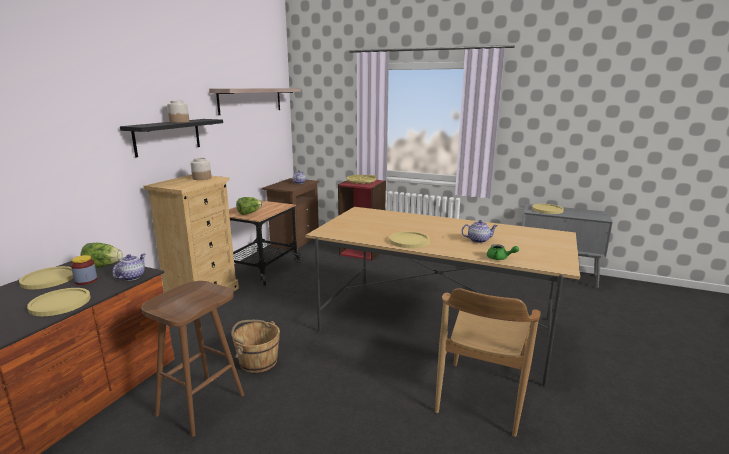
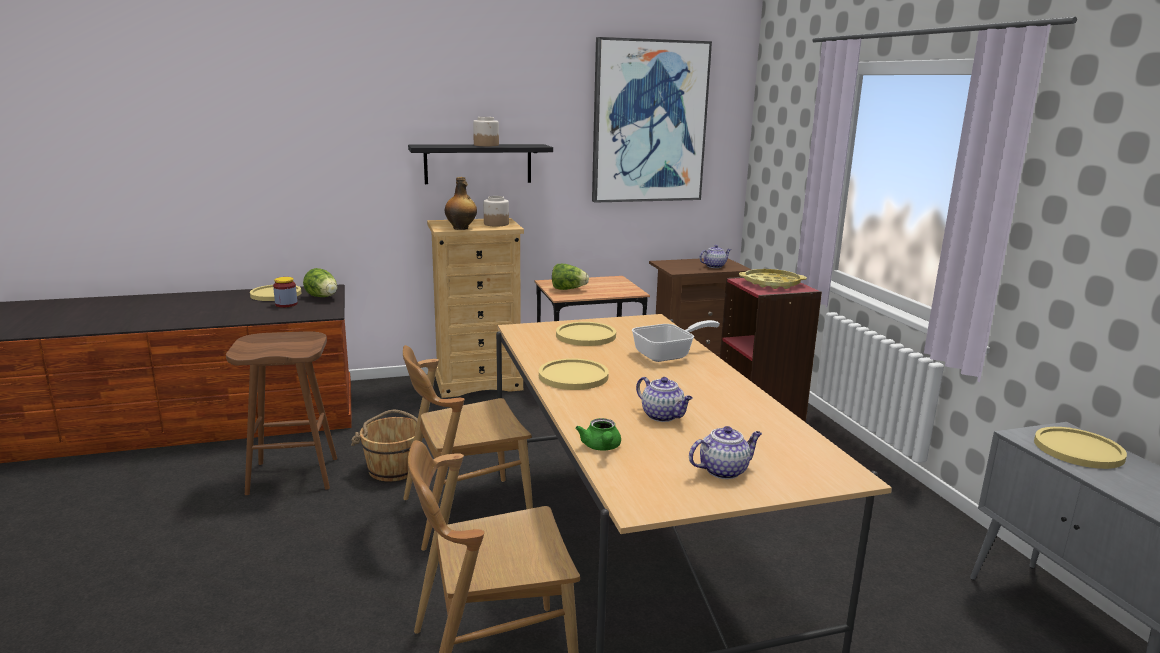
camera: 50 degrees right, 0 degrees up
yellow plate [27,288,90,316] -> yellow plate moved to [556,322,616,346]
teapot [112,254,145,281] -> teapot moved to [689,426,762,479]
shelf [209,88,301,115] -> picture [592,37,712,203]
none -> brown chair [403,345,533,551]
none -> bottle [445,177,477,230]
none -> frying pan [632,320,720,362]

